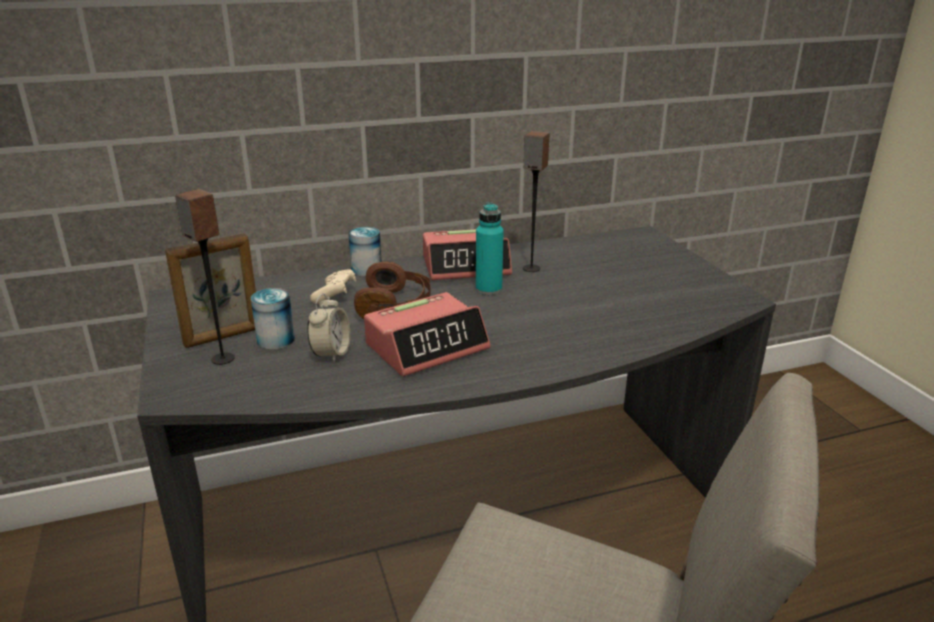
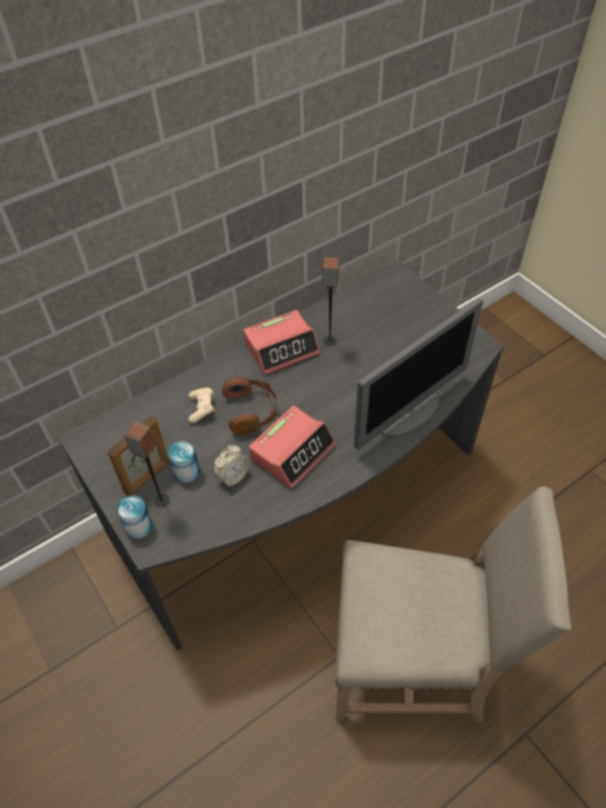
camera: 15 degrees left, 25 degrees up
alarm clock [307,293,351,363] -> alarm clock turned 45 degrees clockwise [213,445,249,487]
can [348,227,382,277] -> can moved to [116,496,152,539]
turquoise bottle [476,203,504,295] -> none
none -> monitor [354,298,483,450]

